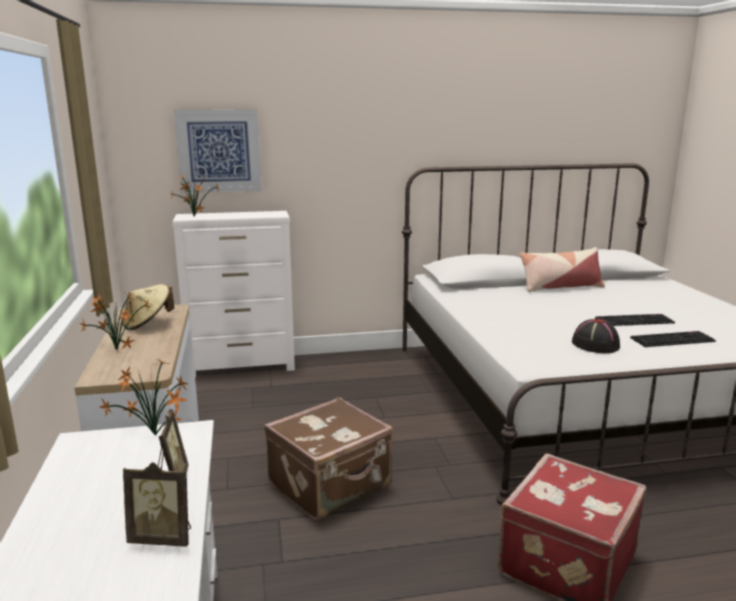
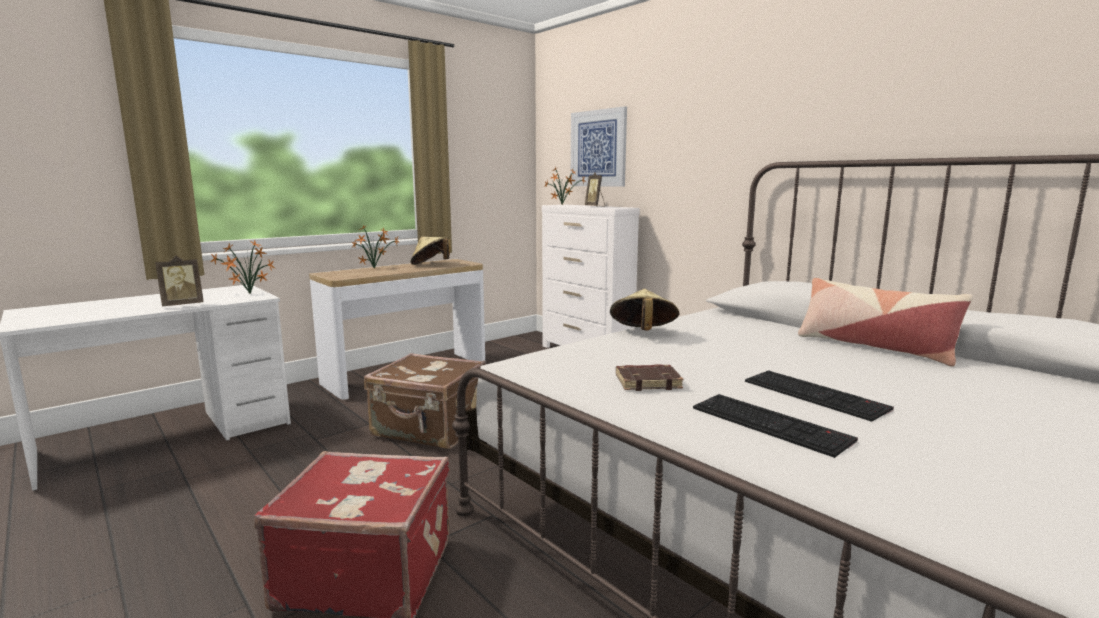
camera: 60 degrees right, 5 degrees down
picture frame [123,462,191,547] -> picture frame moved to [585,172,605,207]
black hat [572,319,620,353] -> brown book [616,364,684,391]
none -> beige hat [610,289,679,331]

